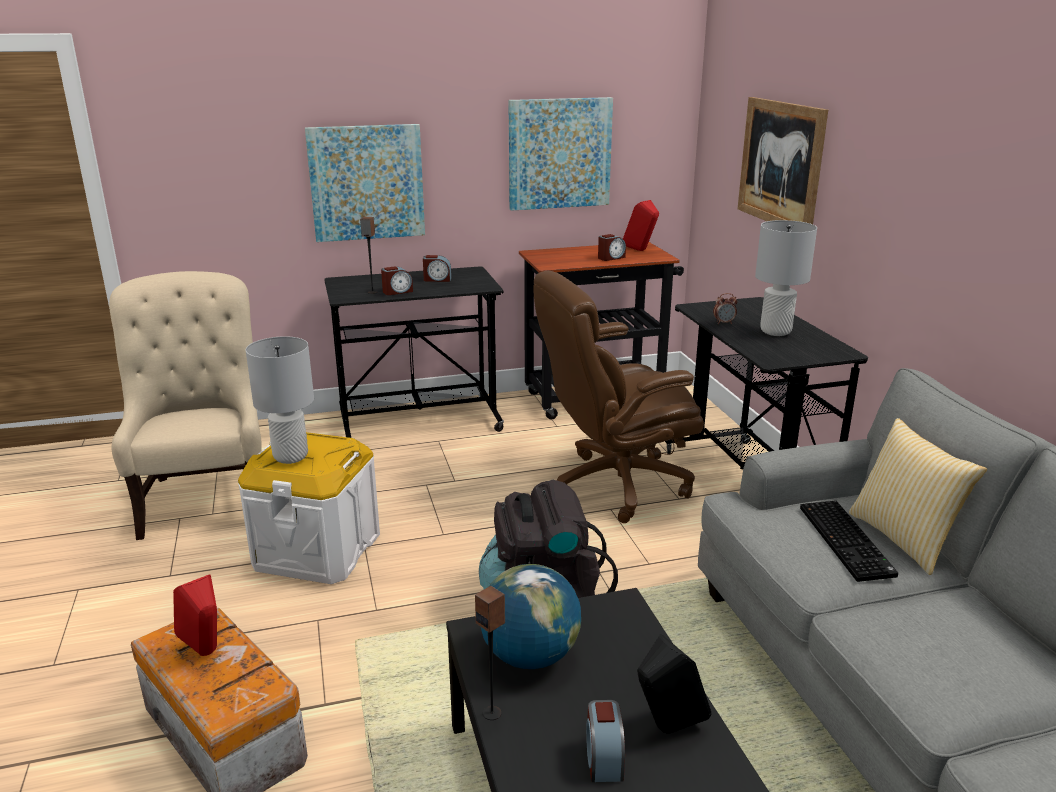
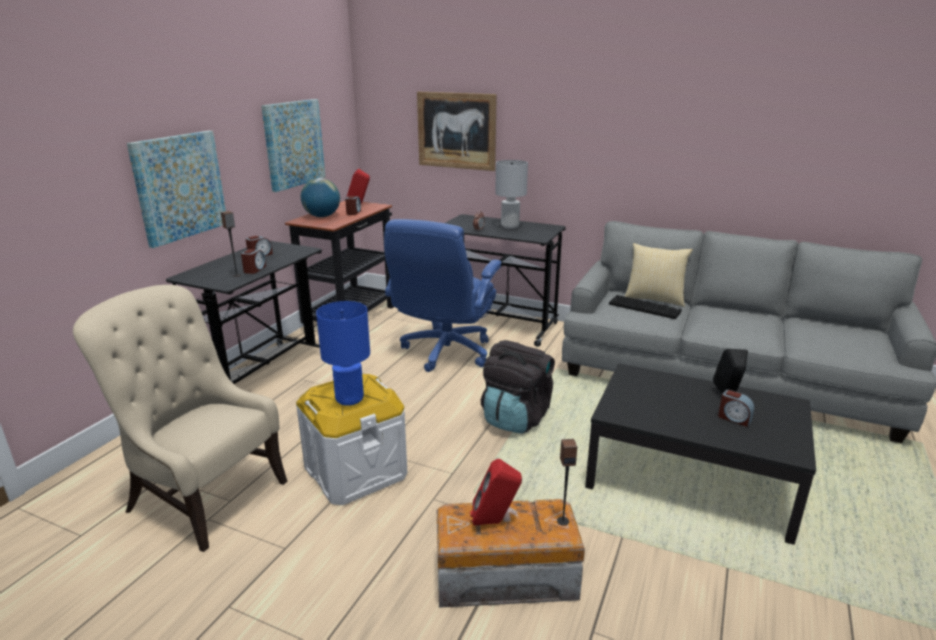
camera: 50 degrees left, 0 degrees up
grey table lamp [246,336,314,464] -> blue table lamp [316,301,370,406]
speaker [475,586,505,720] -> speaker moved to [557,439,577,526]
globe [481,564,581,669] -> globe moved to [301,178,340,217]
brown office chair [533,271,704,523] -> blue office chair [384,219,501,372]

